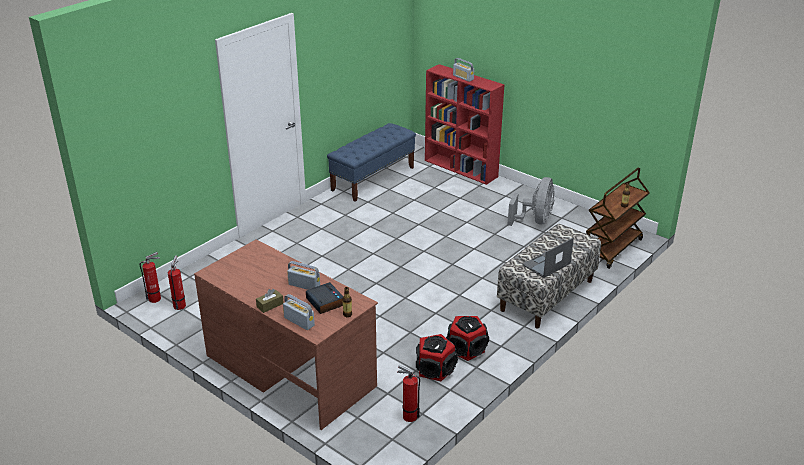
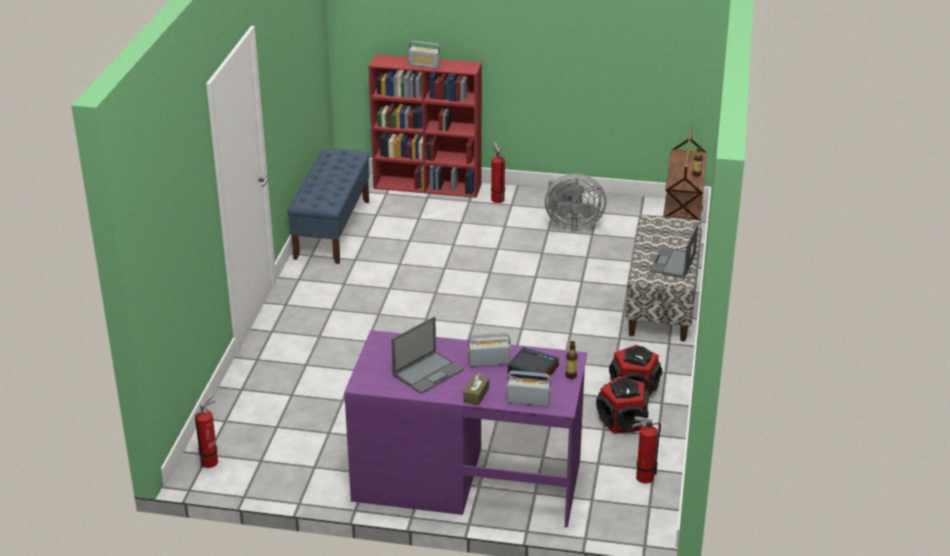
camera: 30 degrees left, 0 degrees up
fire extinguisher [168,255,186,310] -> fire extinguisher moved to [491,142,505,203]
brown desk [194,239,378,430] -> purple desk [344,330,587,527]
grey fan [507,177,555,226] -> grey fan turned 105 degrees clockwise [545,174,606,230]
none -> laptop [391,316,464,394]

